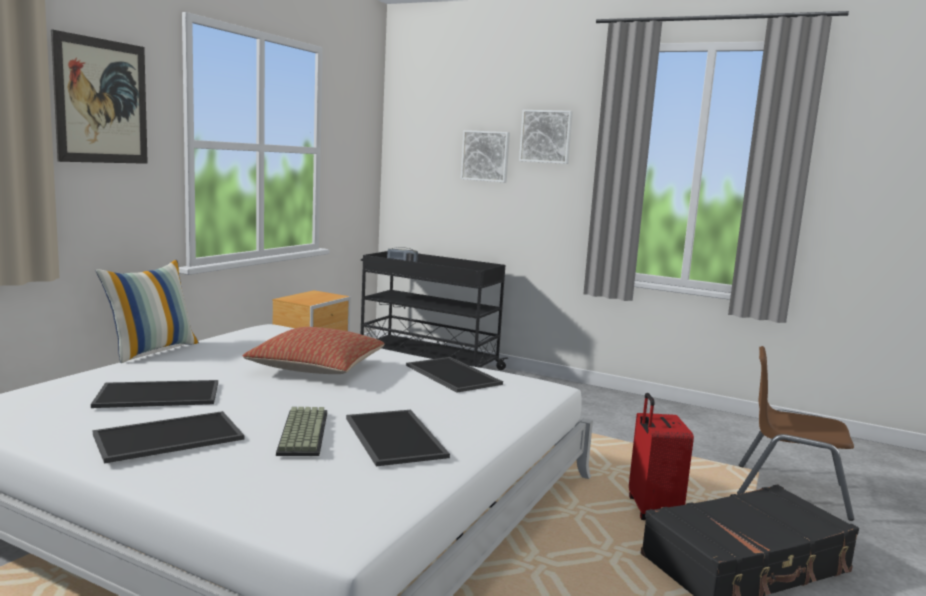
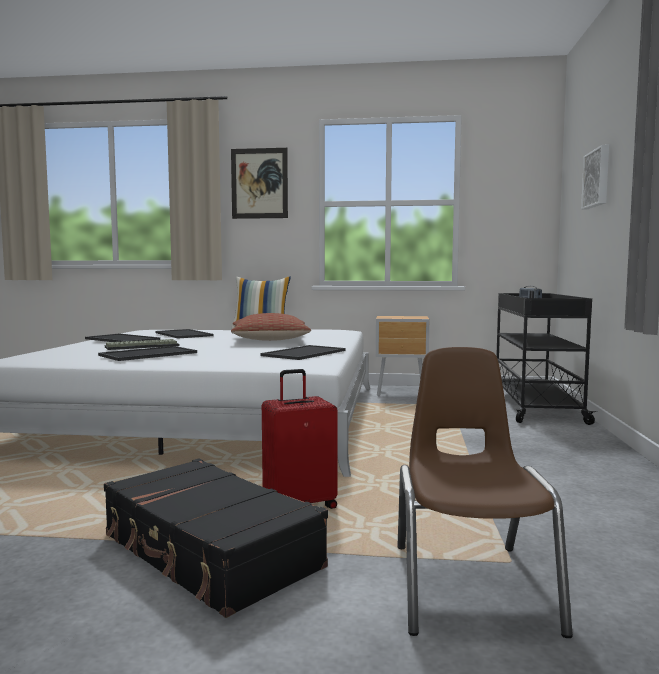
camera: 70 degrees right, 5 degrees down
picture [519,110,573,164] -> none

